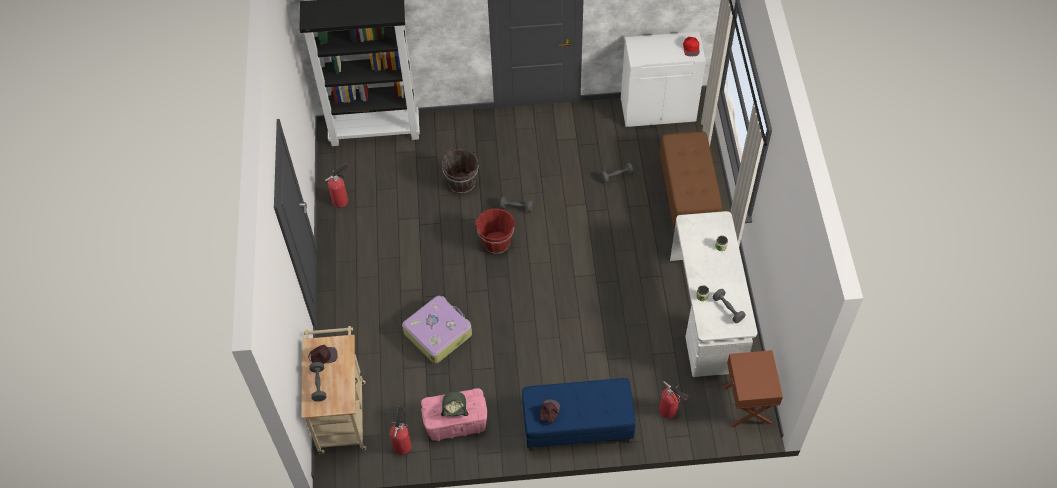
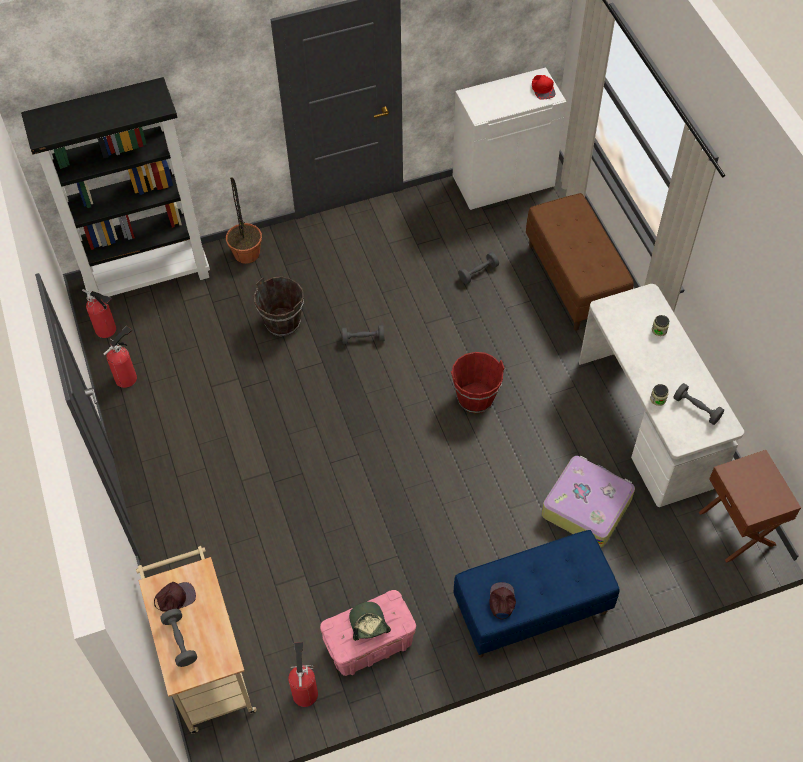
camera: 15 degrees left, 0 degrees up
suitcase [402,296,472,364] -> suitcase moved to [542,456,635,548]
red bucket [476,209,515,254] -> red bucket moved to [451,352,504,413]
fire extinguisher [659,381,689,418] -> fire extinguisher moved to [82,289,116,338]
none -> potted plant [226,177,262,264]

